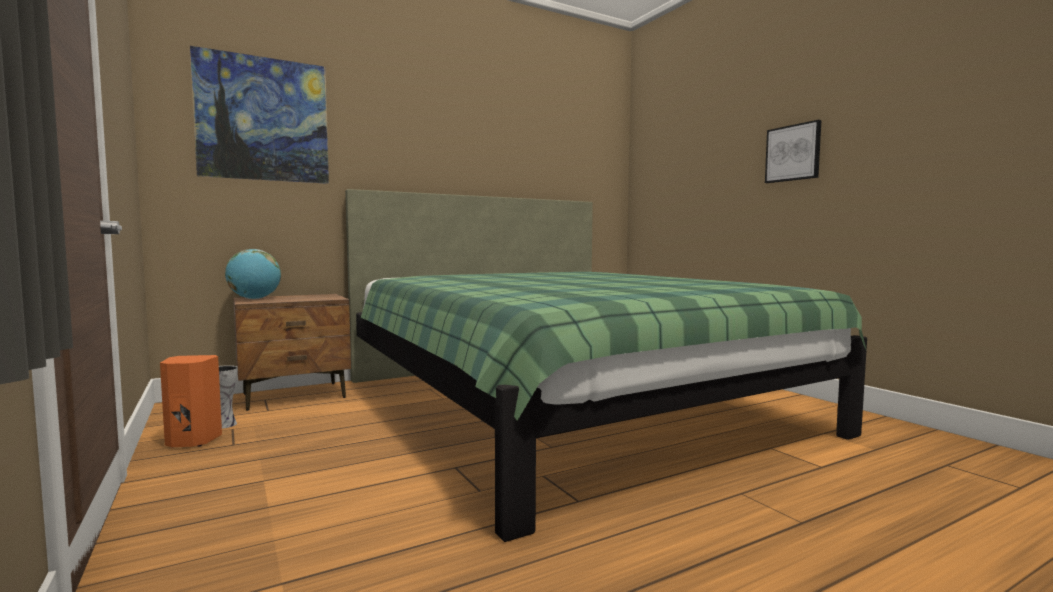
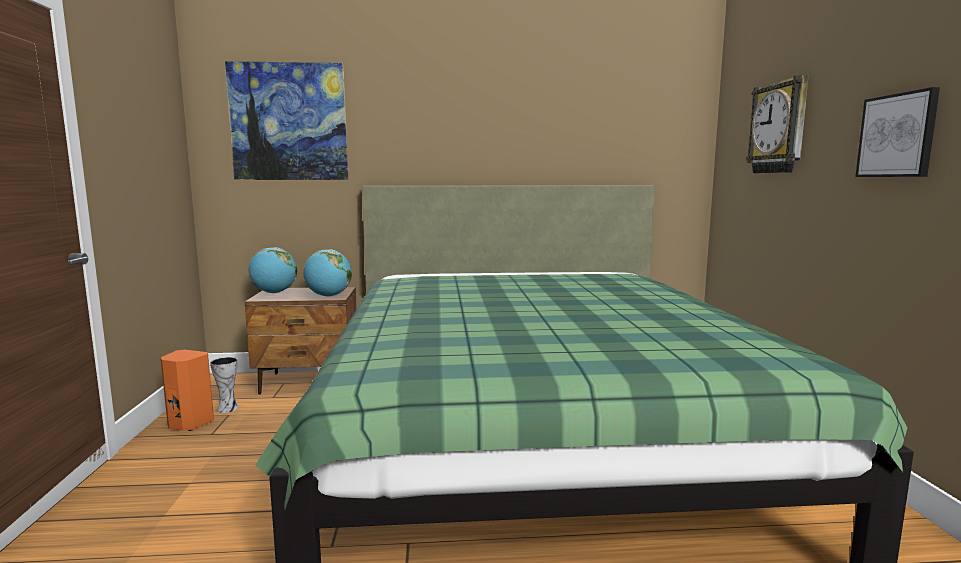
camera: 25 degrees right, 5 degrees up
none -> globe [303,249,352,297]
none -> wall clock [746,75,809,173]

